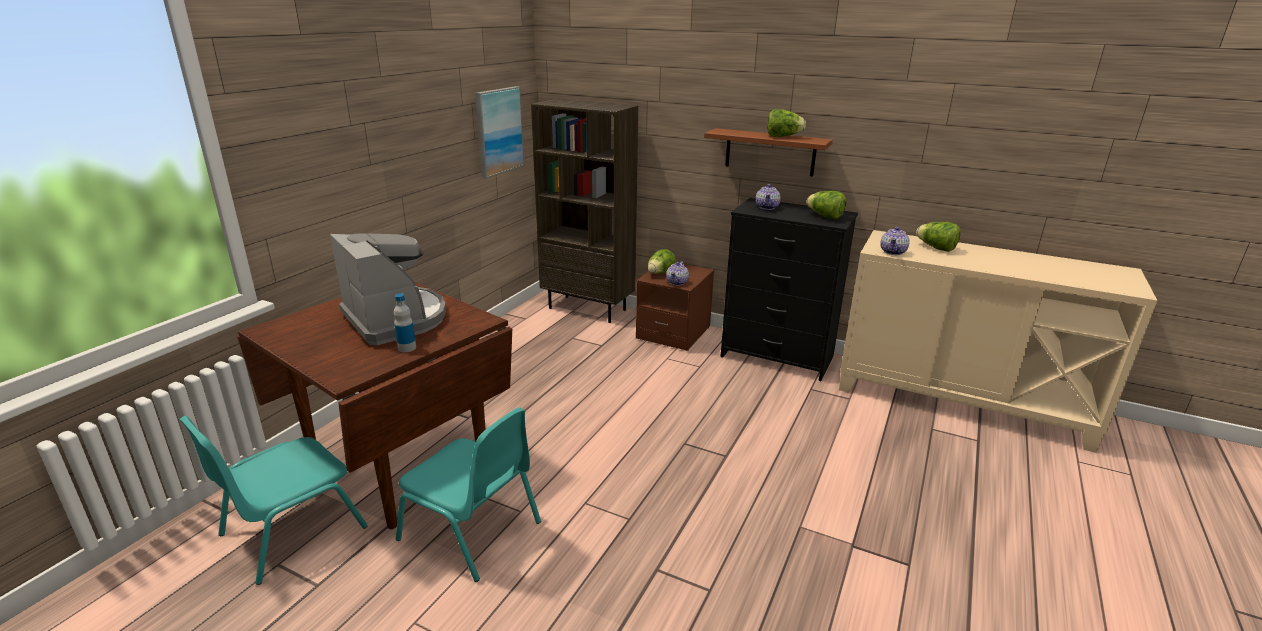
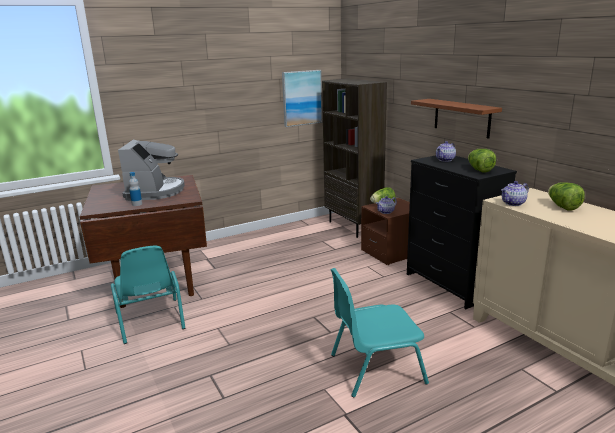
camera: 35 degrees right, 5 degrees down
turquoise chair [179,416,368,585] -> turquoise chair moved to [331,268,429,398]
lettuce [767,109,806,137] -> none

